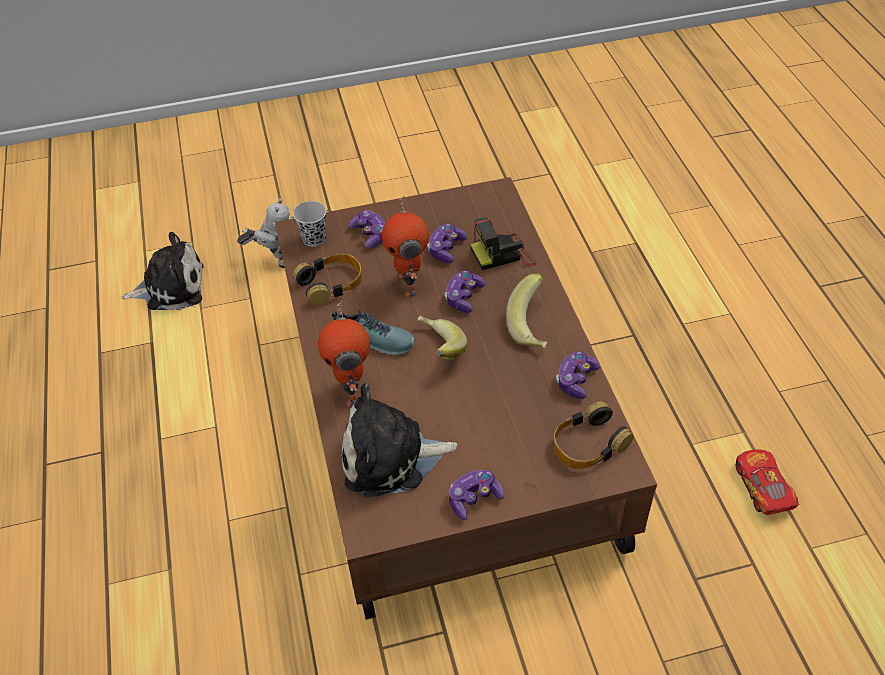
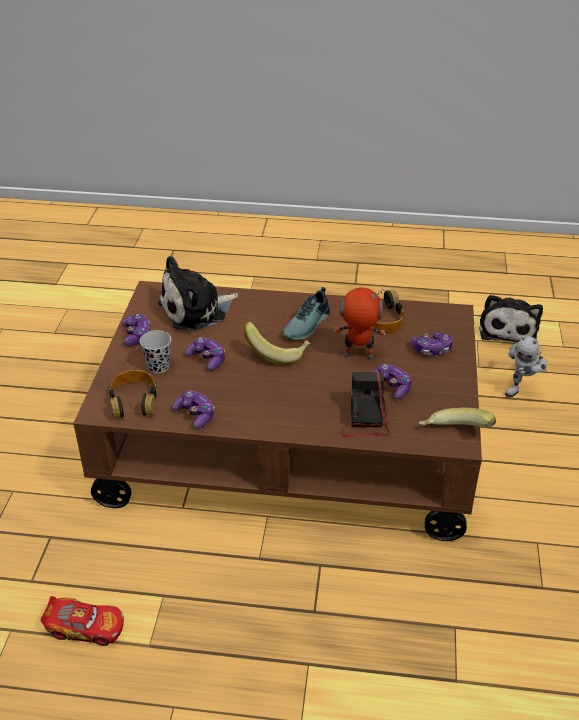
camera: 110 degrees right, 10 degrees down
black cup [293,201,326,247] -> black cup moved to [140,330,171,374]
toy robot [318,301,370,407] -> none
plush toy [342,383,457,497] -> plush toy turned 135 degrees counterclockwise [158,256,238,331]
game controller [444,270,485,313] -> game controller moved to [185,337,225,371]
banana [506,274,547,349] -> banana moved to [419,408,496,427]

